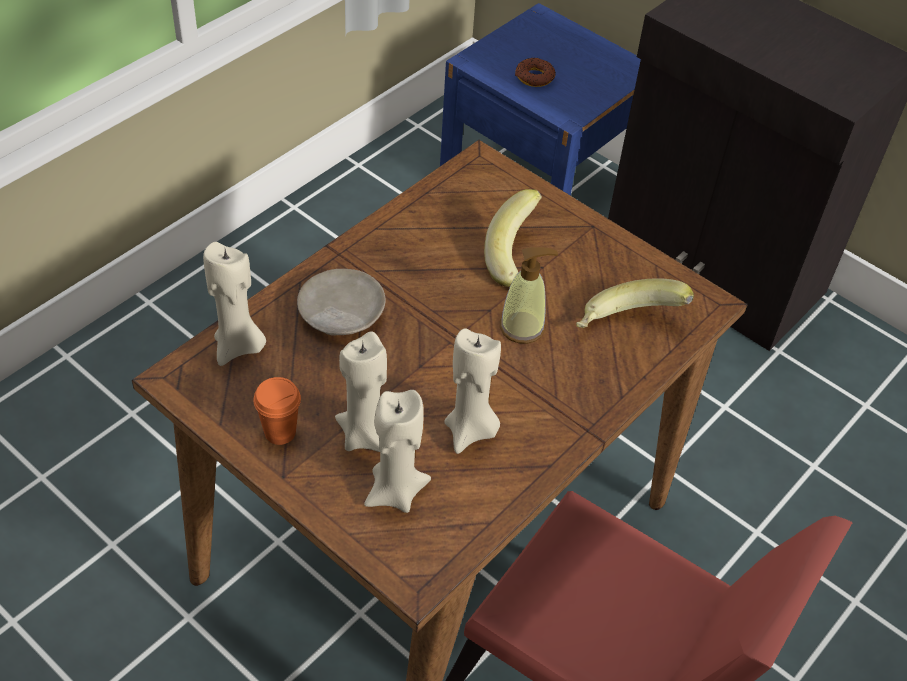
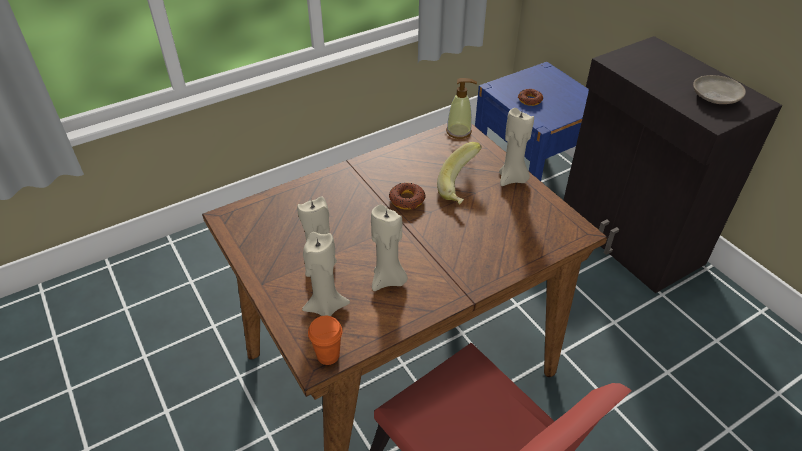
camera: 20 degrees right, 5 degrees down
beige candle [203,242,266,366] -> beige candle moved to [499,108,534,186]
orange cup [253,377,301,445] -> orange cup moved to [308,316,343,365]
beige plate [297,269,386,336] -> beige plate moved to [693,75,746,104]
soap dispenser [500,247,558,344] -> soap dispenser moved to [446,78,477,139]
banana [576,278,694,328] -> none
none -> donut [389,183,426,210]

